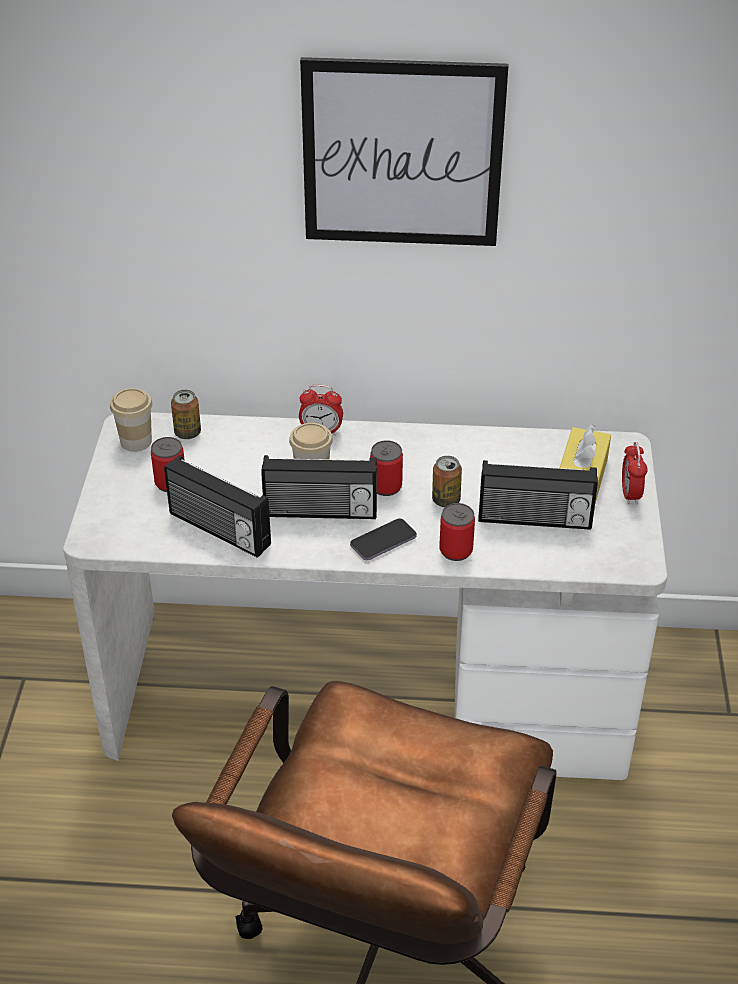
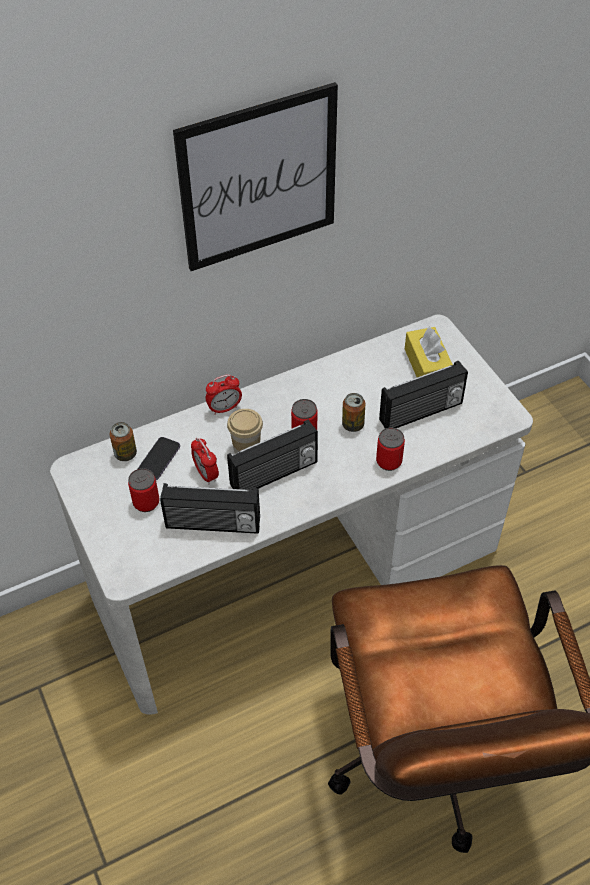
camera: 30 degrees left, 10 degrees up
cup [110,388,152,452] -> none
phone [350,518,417,560] -> phone moved to [138,437,180,480]
alarm clock [622,442,648,504] -> alarm clock moved to [191,438,219,484]

